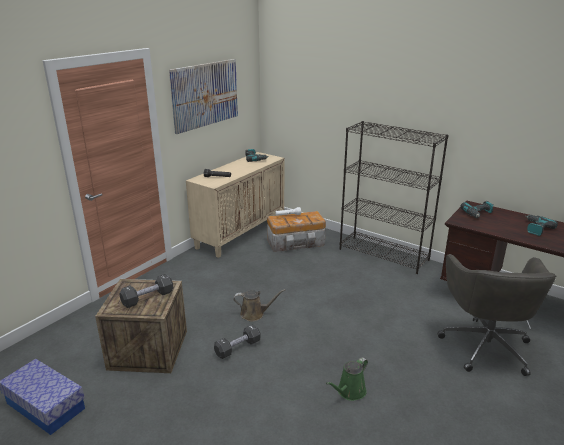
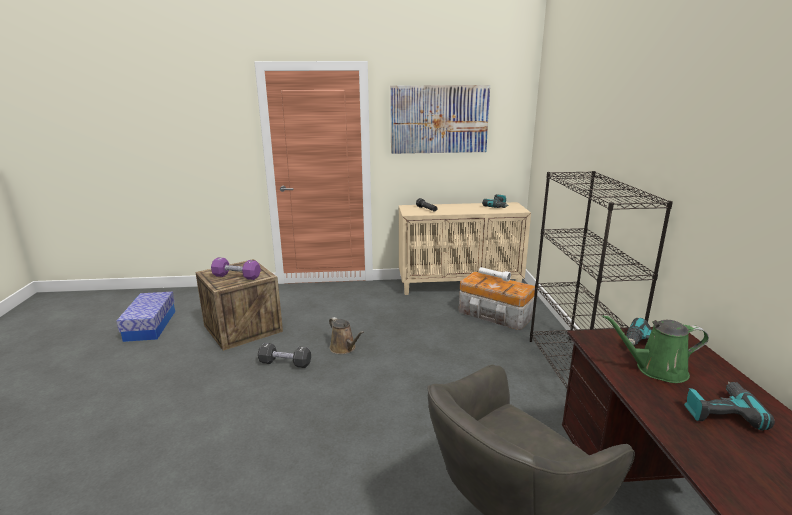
camera: 50 degrees right, 5 degrees down
black dumbbell [119,274,173,308] -> purple dumbbell [211,257,261,280]
green watering can [326,357,368,401] -> green watering can moved to [603,314,709,383]

